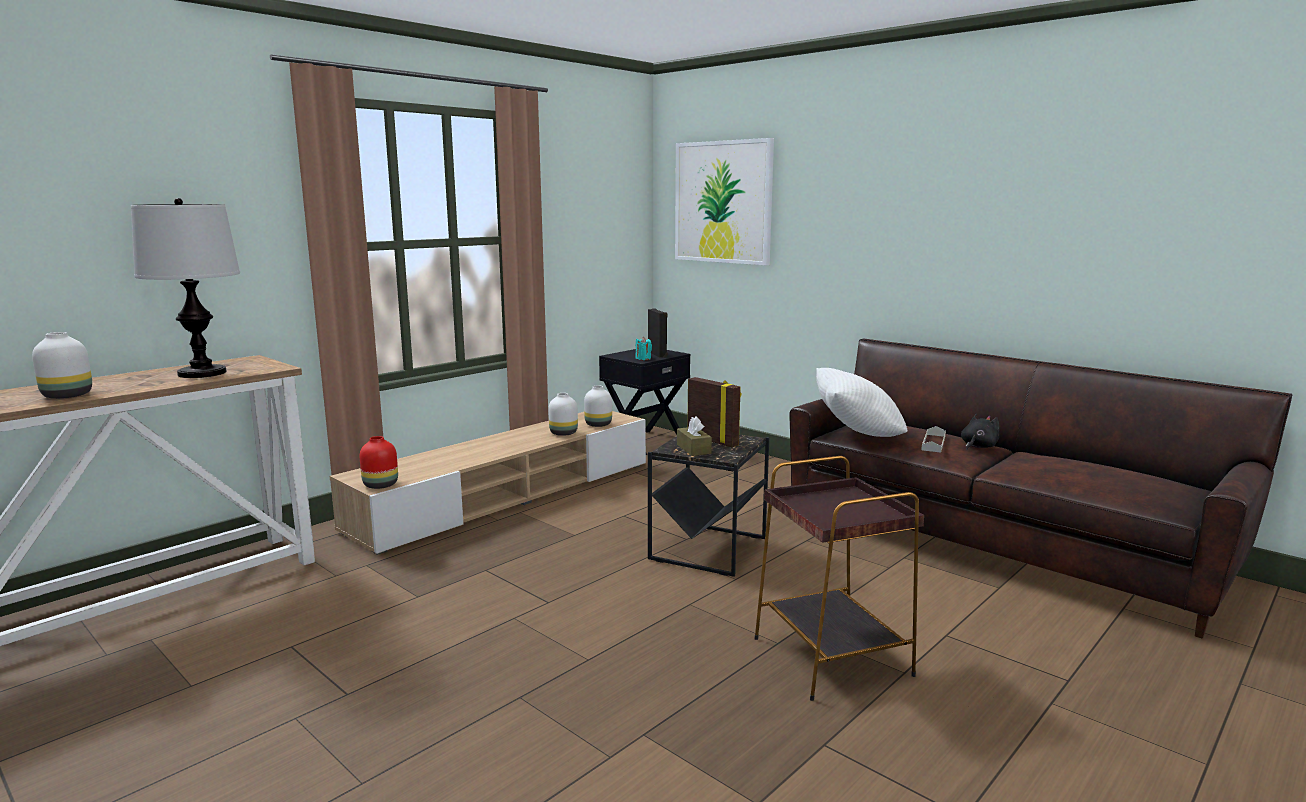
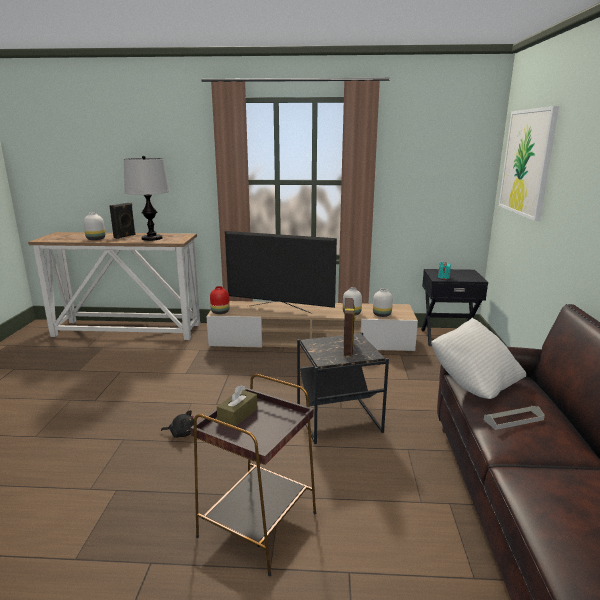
camera: 50 degrees right, 5 degrees up
black speaker [648,308,668,358] -> black speaker moved to [109,203,136,239]
brown tissue box [677,416,712,456] -> brown tissue box moved to [217,385,257,427]
black plush toy [961,414,1000,450] -> black plush toy moved to [161,410,194,438]
none -> television [225,231,337,314]

